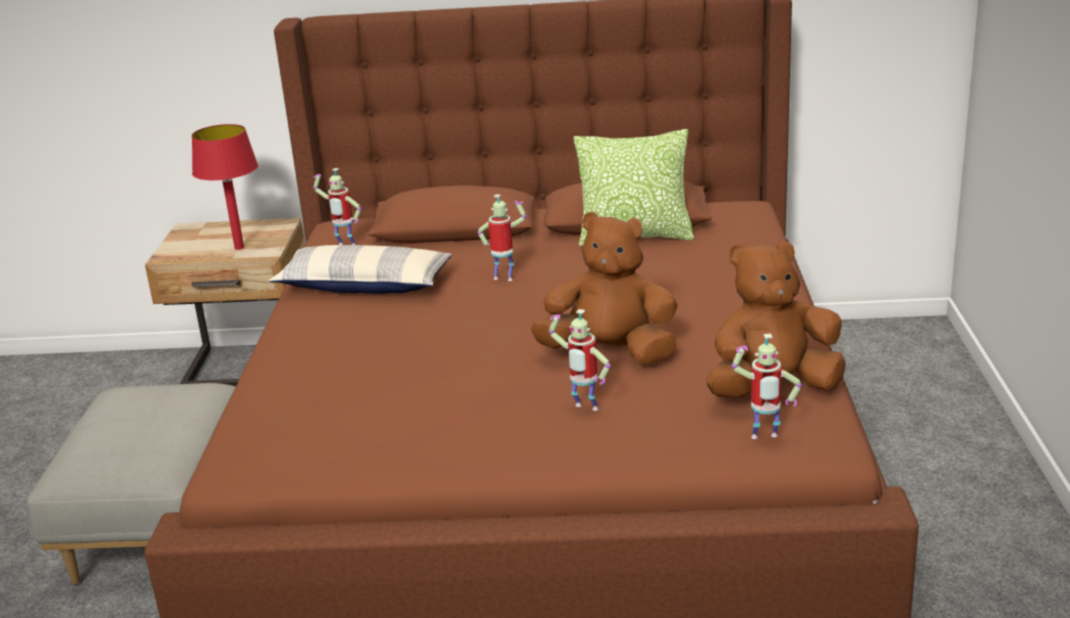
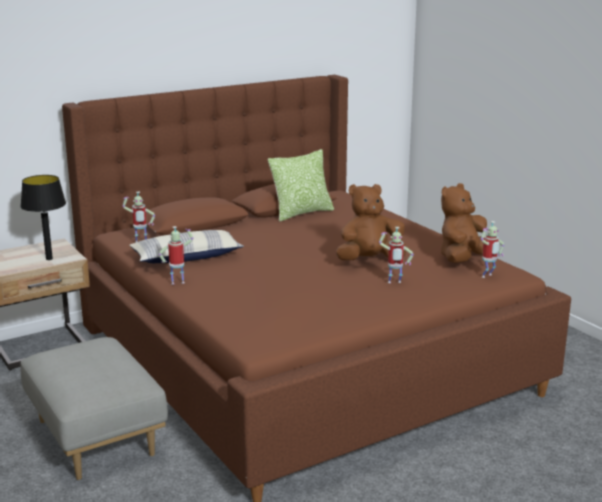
camera: 35 degrees left, 5 degrees down
red table lamp [192,124,258,250] -> black table lamp [20,175,66,260]
toy robot [478,194,526,281] -> toy robot moved to [158,226,194,285]

